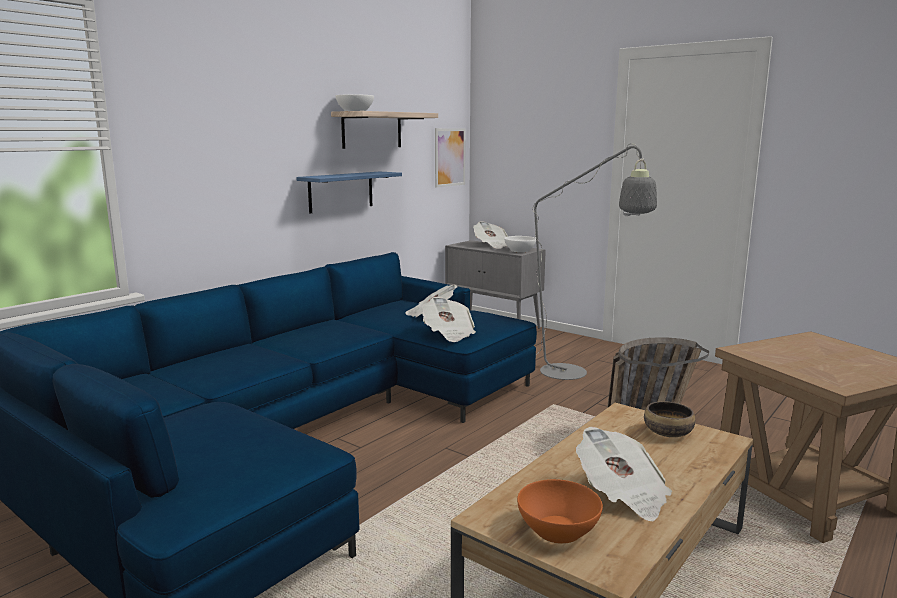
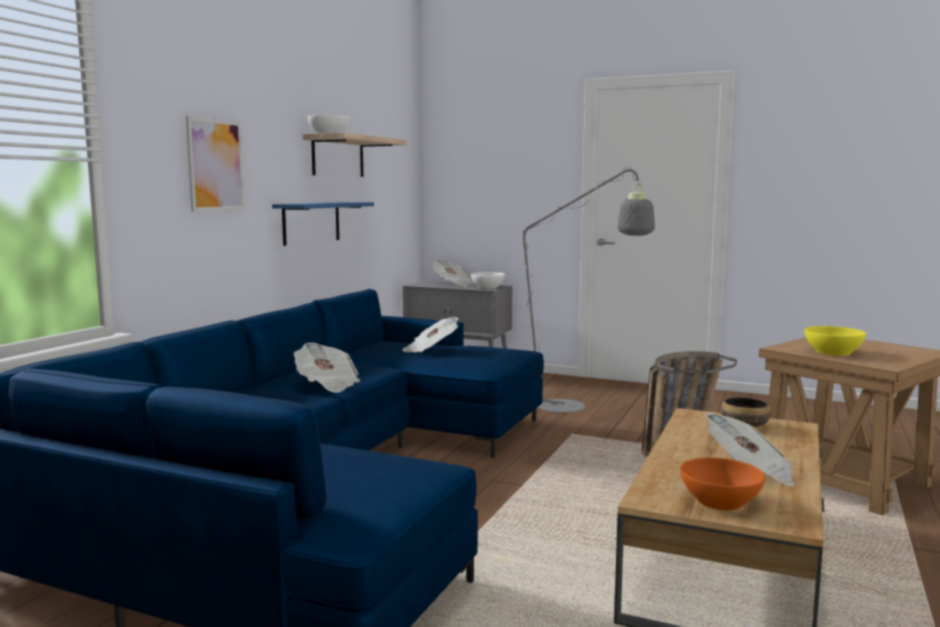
camera: 15 degrees left, 5 degrees down
newspaper [422,297,476,342] -> newspaper moved to [293,343,360,393]
picture [435,128,466,187] -> picture moved to [186,116,245,212]
none -> yellow bowl [804,326,866,356]

